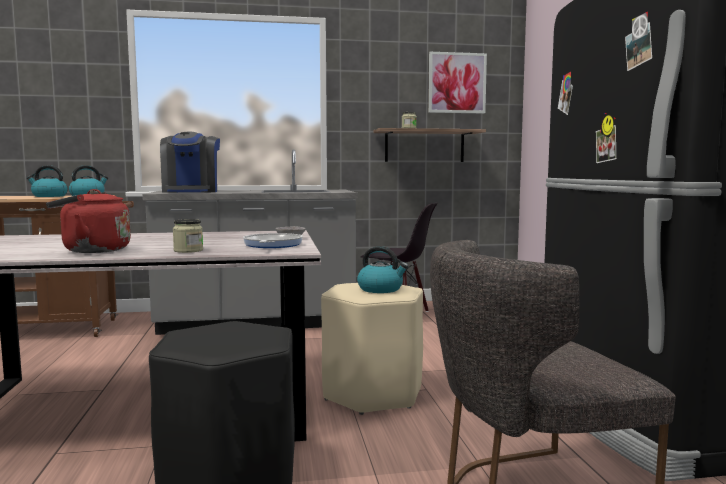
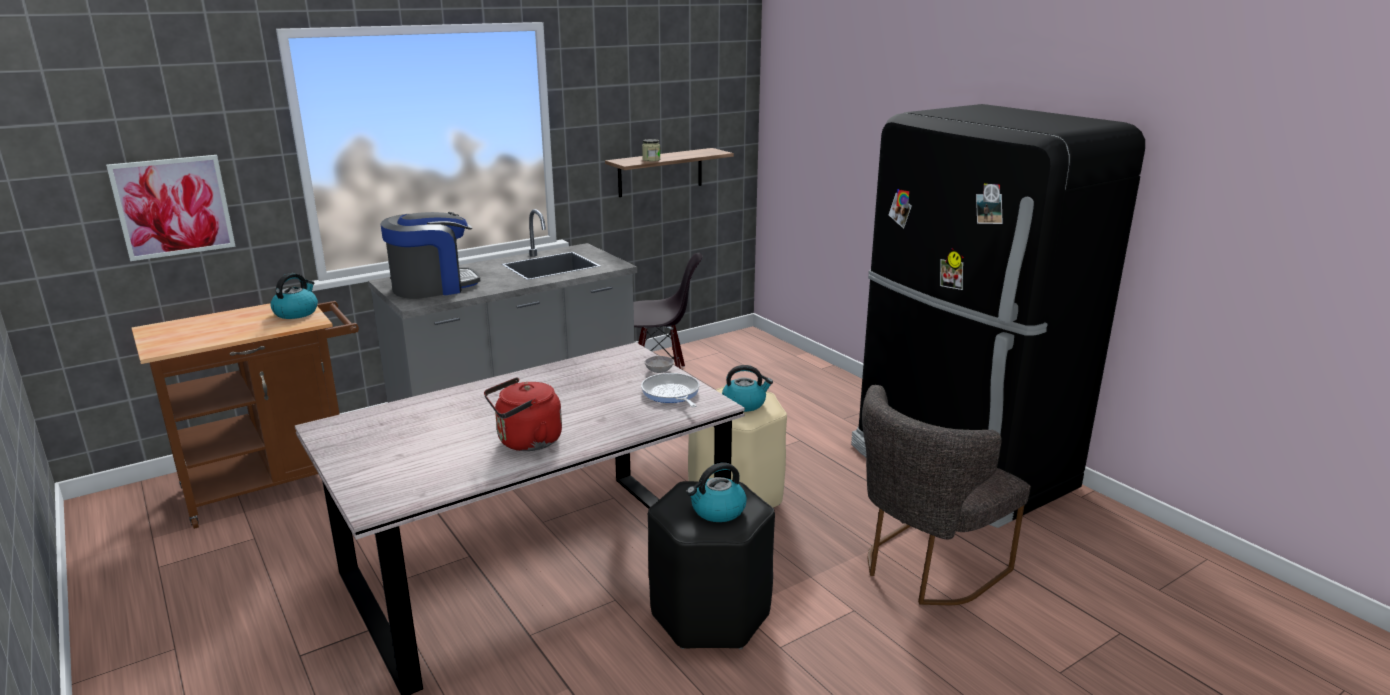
camera: 25 degrees left, 15 degrees up
kettle [27,165,68,197] -> kettle moved to [687,462,747,522]
coffee machine [160,132,220,193] -> coffee machine turned 90 degrees counterclockwise [381,212,480,299]
jar [173,219,203,253] -> none
picture [428,52,487,113] -> picture moved to [106,155,236,261]

